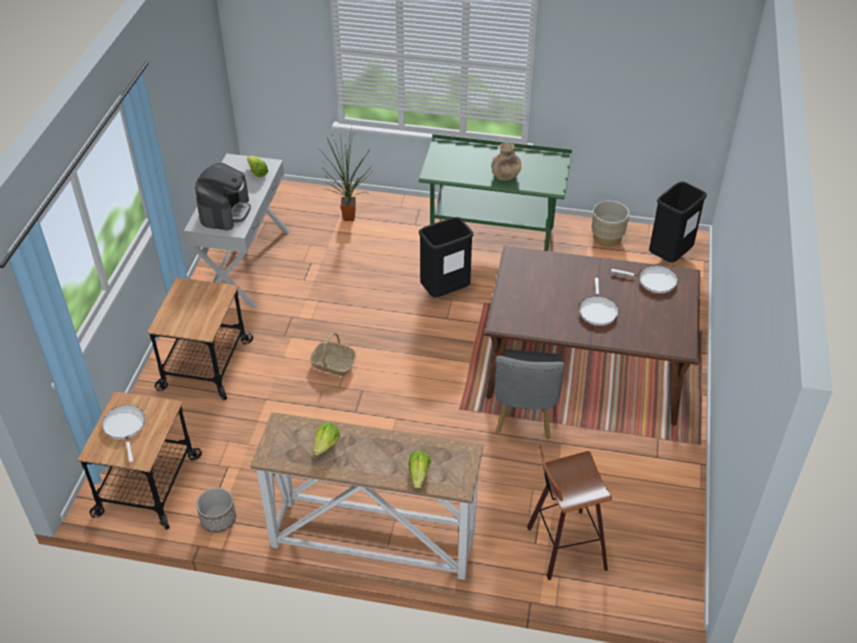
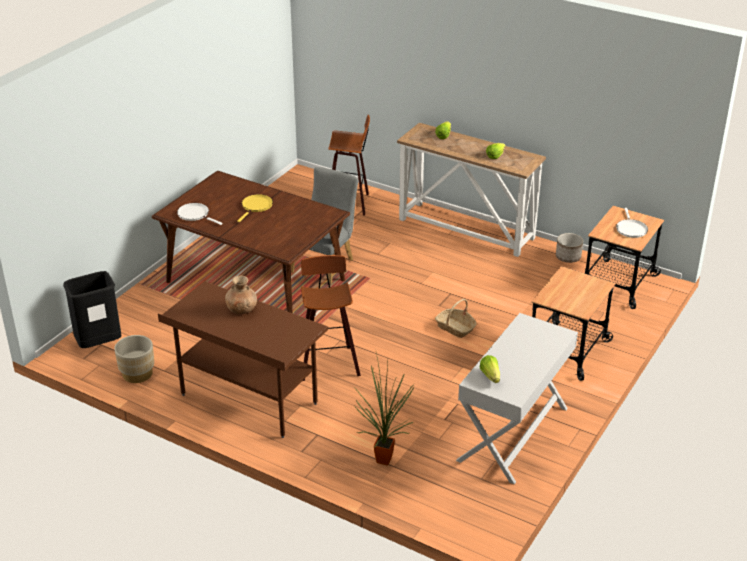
camera: 160 degrees left, 10 degrees down
coffee machine [195,163,251,231] -> none
green desk [419,134,572,251] -> brown desk [158,281,328,438]
black trash can [419,217,474,297] -> stool [301,255,361,381]
white frying pan [579,278,618,325] -> yellow frying pan [237,194,273,222]

